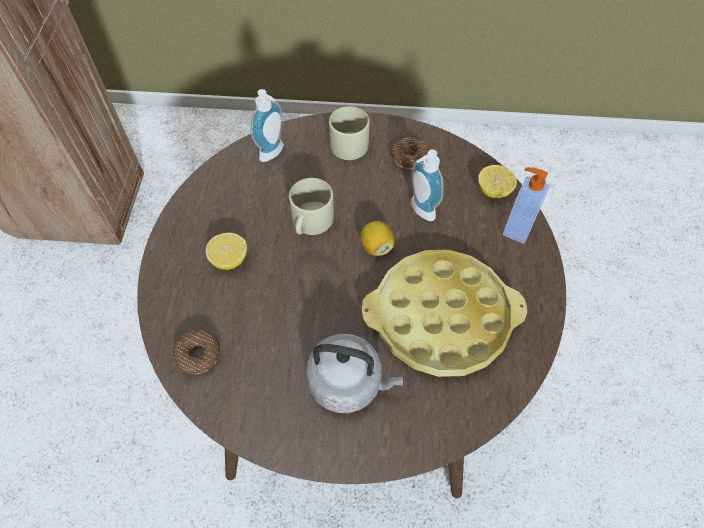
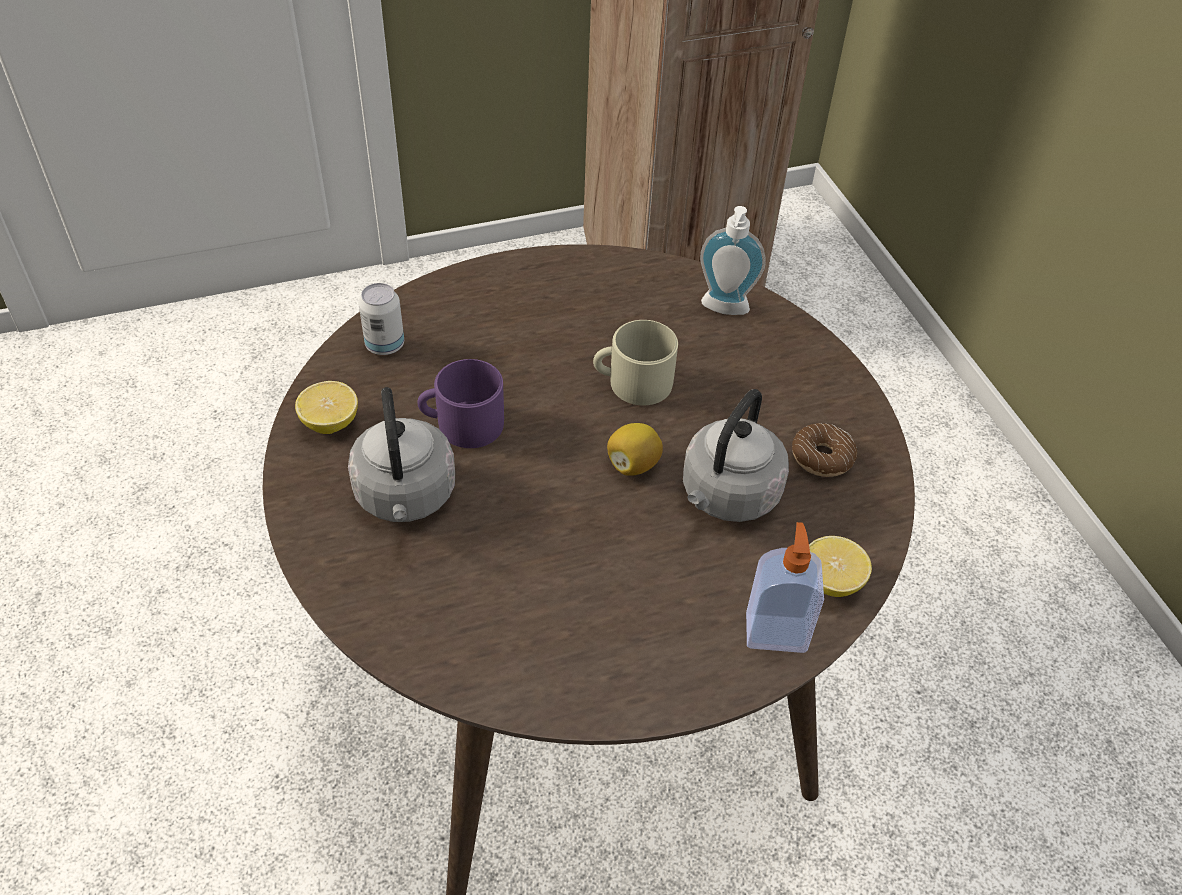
camera: 65 degrees right, 10 degrees down
donut [173,329,220,374] -> can [358,283,404,355]
lemon [206,233,247,270] -> lemon moved to [295,381,358,434]
beige mug [329,106,370,160] -> none
yellow tray [362,250,527,377] -> none
soap dispenser [411,149,444,221] -> grey kettle [683,389,789,522]
none -> purple mug [417,359,504,448]

